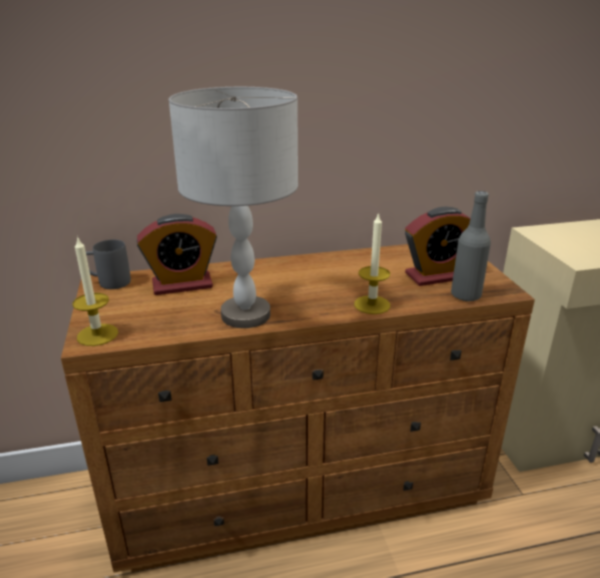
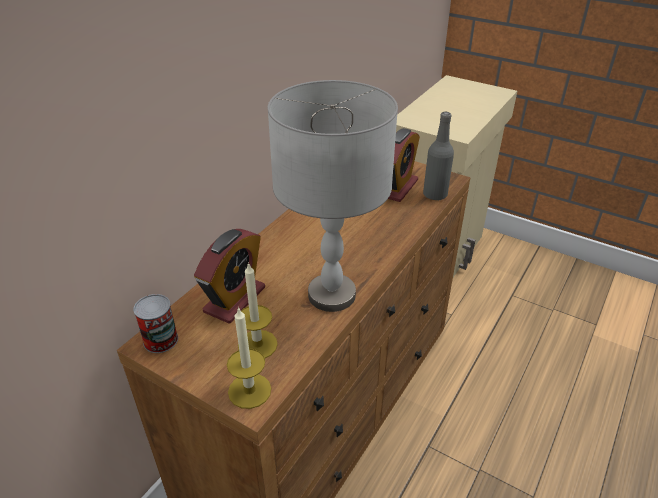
camera: 45 degrees left, 10 degrees up
grey mug [86,240,131,289] -> can [133,294,178,353]
candle [354,212,390,314] -> candle moved to [238,262,278,358]

